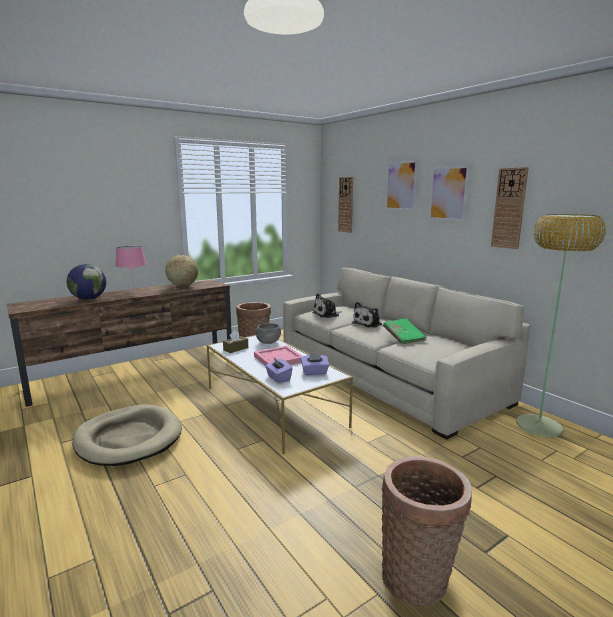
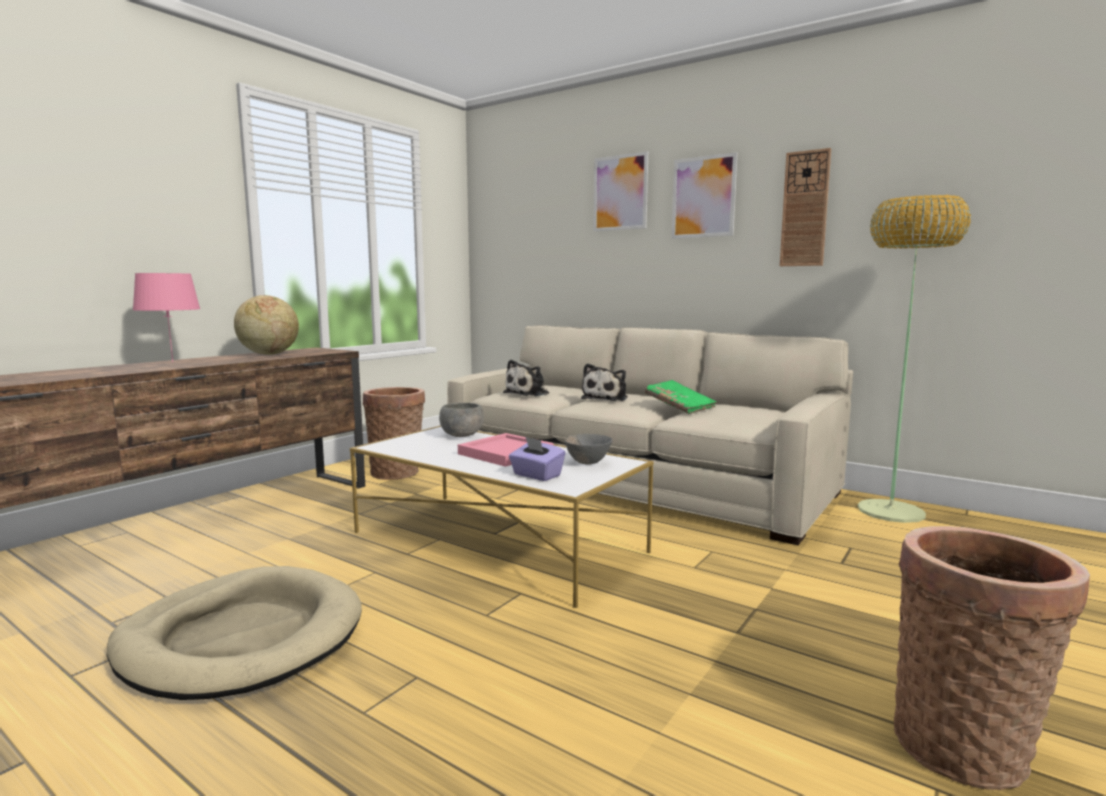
camera: 20 degrees left, 5 degrees down
globe [67,264,106,300] -> none
brown tissue box [223,331,248,353] -> none
purple tissue box [301,354,329,375] -> grey bowl [565,434,613,465]
wall clock [338,177,353,233] -> none

